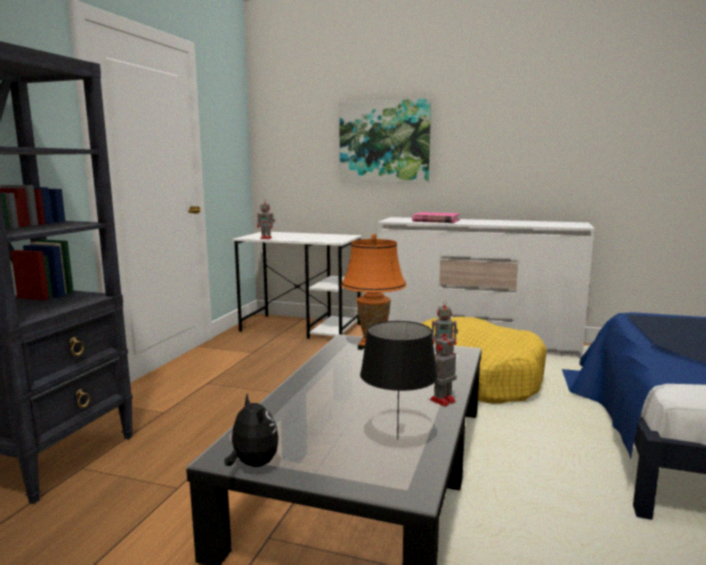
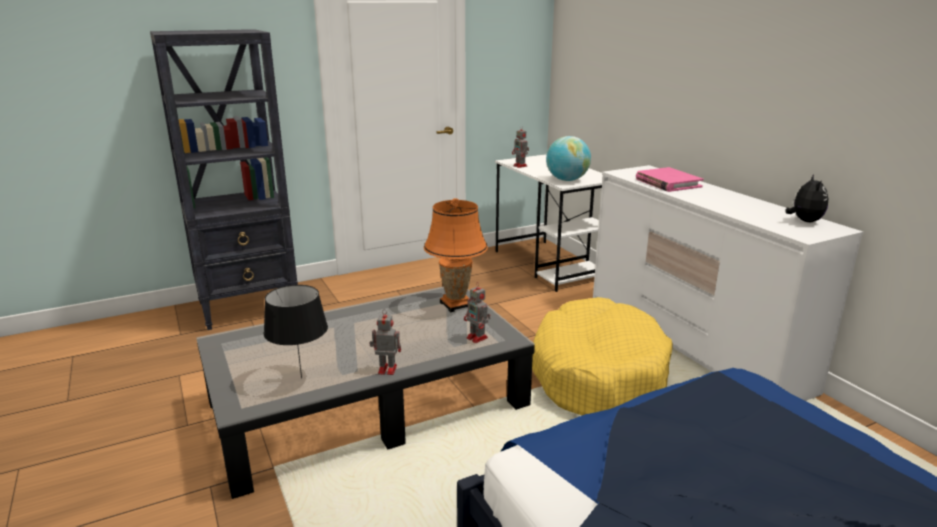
camera: 45 degrees right, 10 degrees up
plush toy [224,393,279,467] -> plush toy moved to [785,175,828,222]
picture [339,98,431,182] -> none
none -> globe [546,136,591,181]

